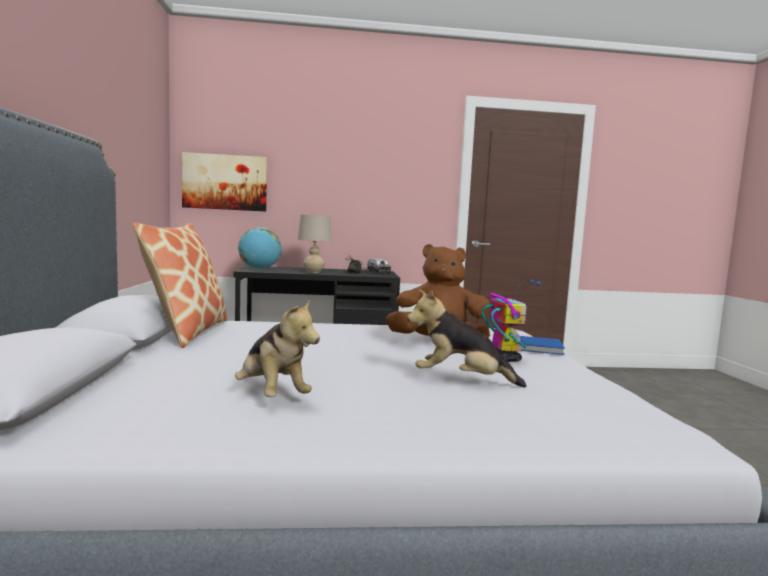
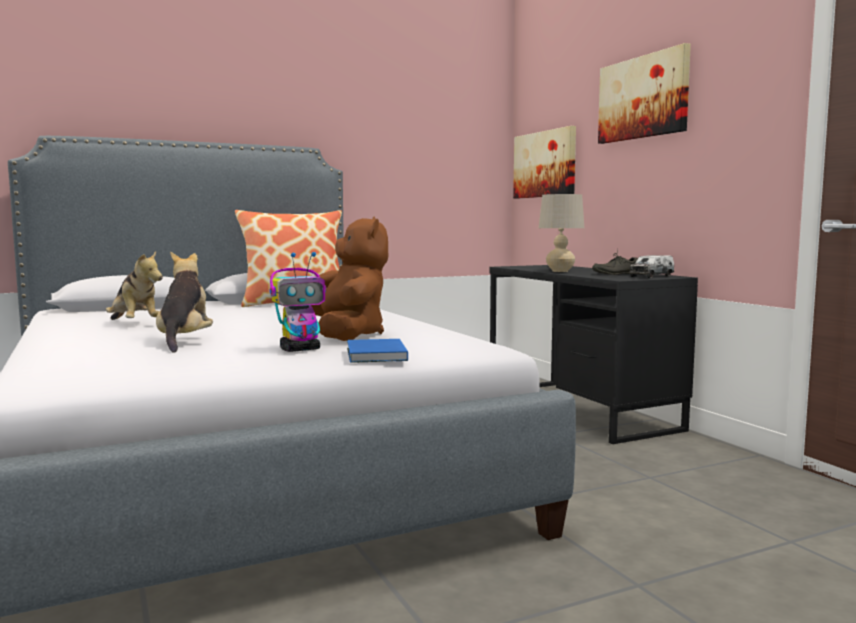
camera: 70 degrees right, 0 degrees up
plush toy [235,299,320,397] -> plush toy turned 75 degrees counterclockwise [106,251,163,320]
globe [238,227,281,270] -> none
none -> picture [598,43,691,144]

